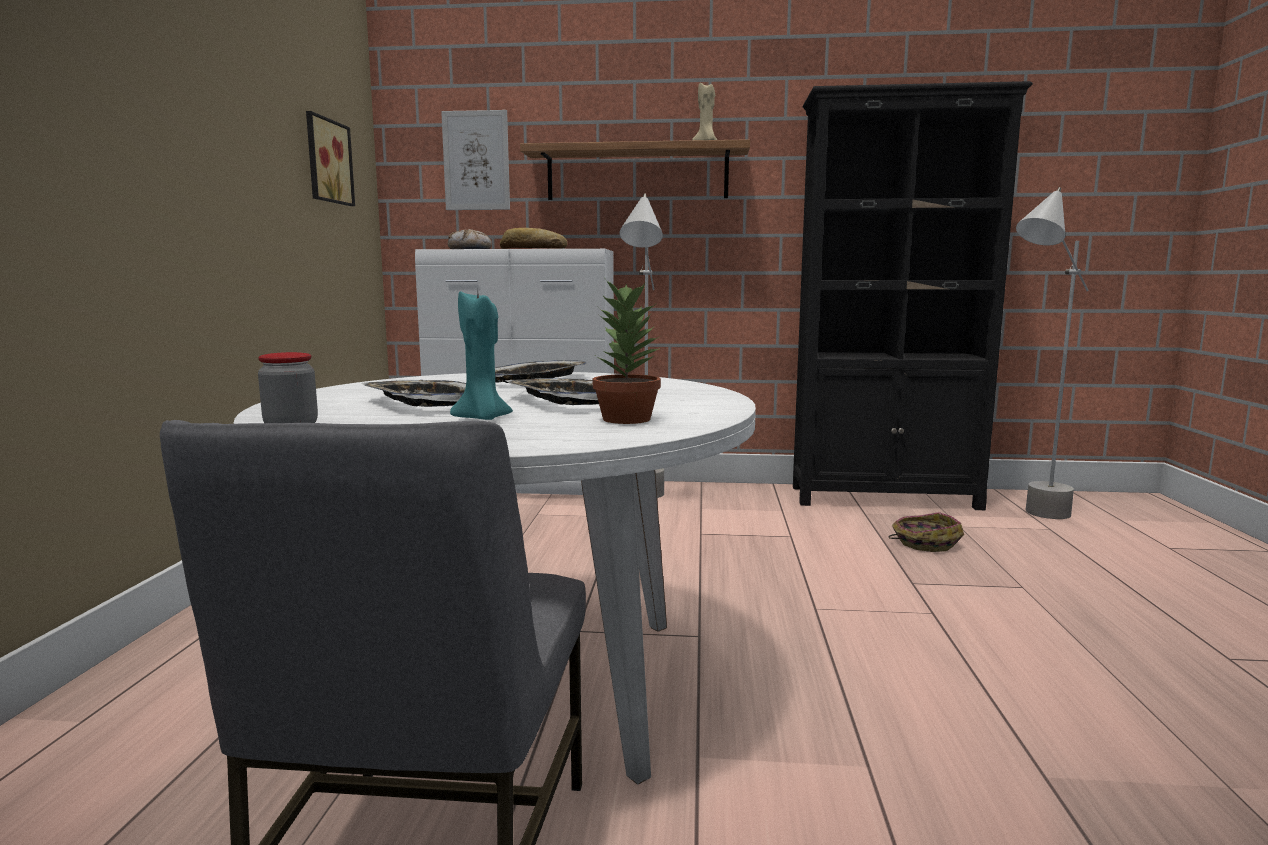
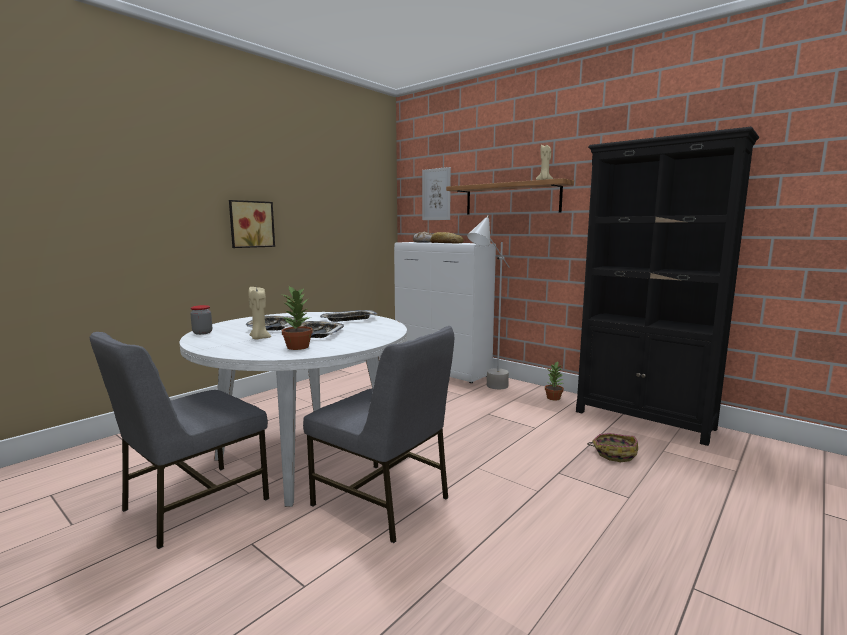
camera: 35 degrees right, 0 degrees up
picture [306,111,355,206] -> picture moved to [229,200,275,248]
turquoise candle [450,291,513,420] -> beige candle [249,287,271,340]
grey floor lamp [1016,187,1089,519] -> none
none -> grey chair [303,326,454,543]
none -> potted plant [545,361,564,401]

